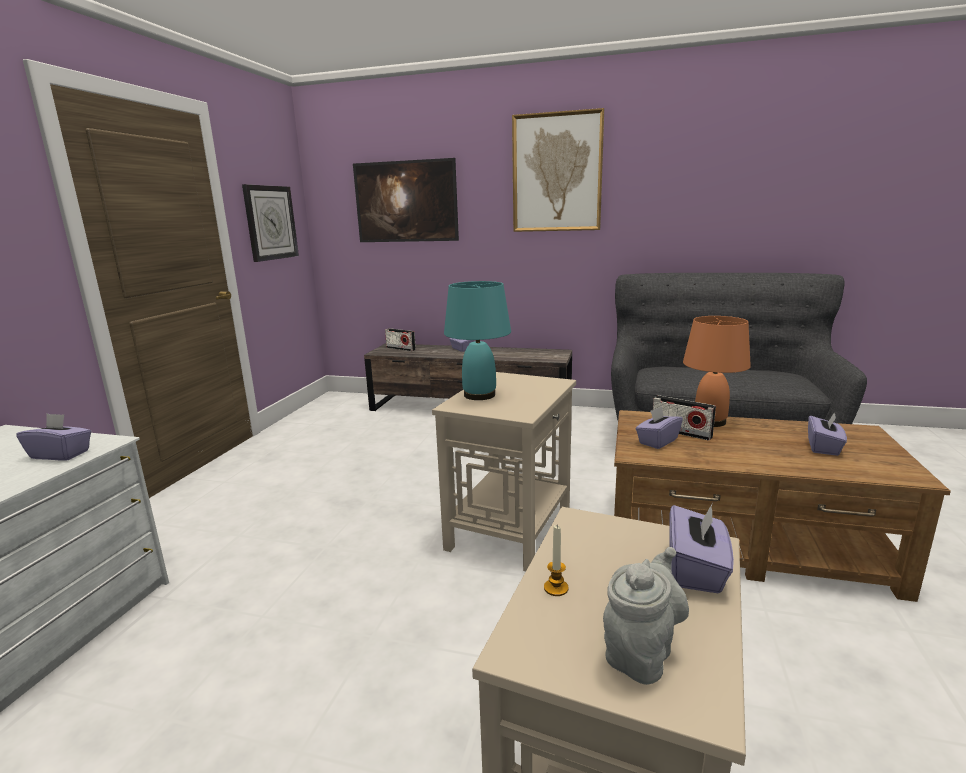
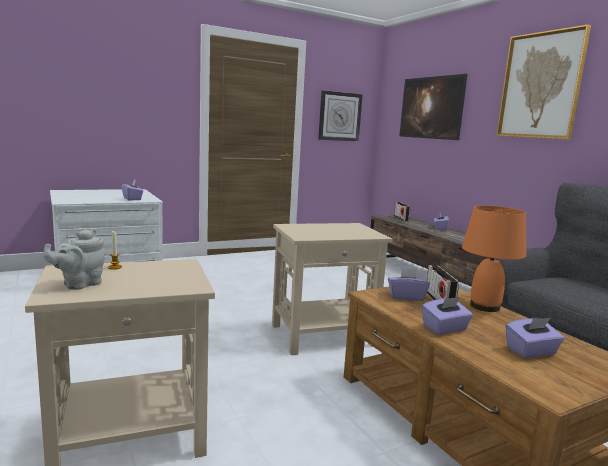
camera: 45 degrees right, 5 degrees down
turquoise table lamp [444,281,511,400] -> none
grey teapot [603,547,689,685] -> grey teapot turned 135 degrees clockwise [43,229,105,290]
purple tissue box [669,504,734,593] -> purple tissue box moved to [422,297,473,335]

